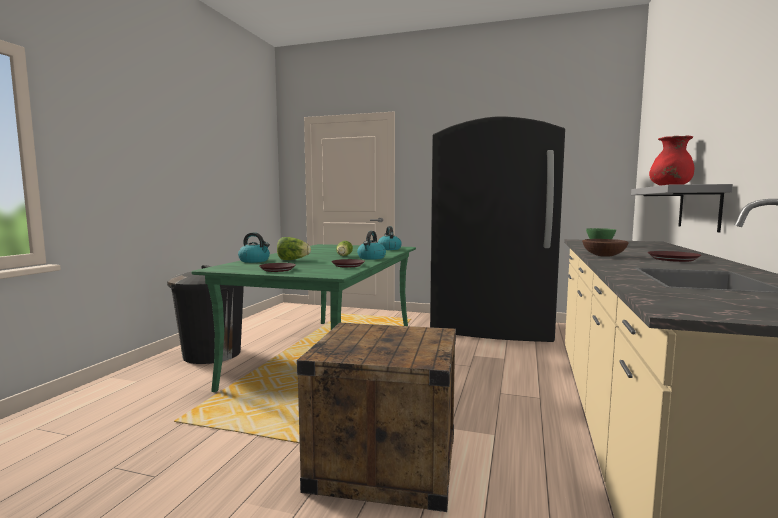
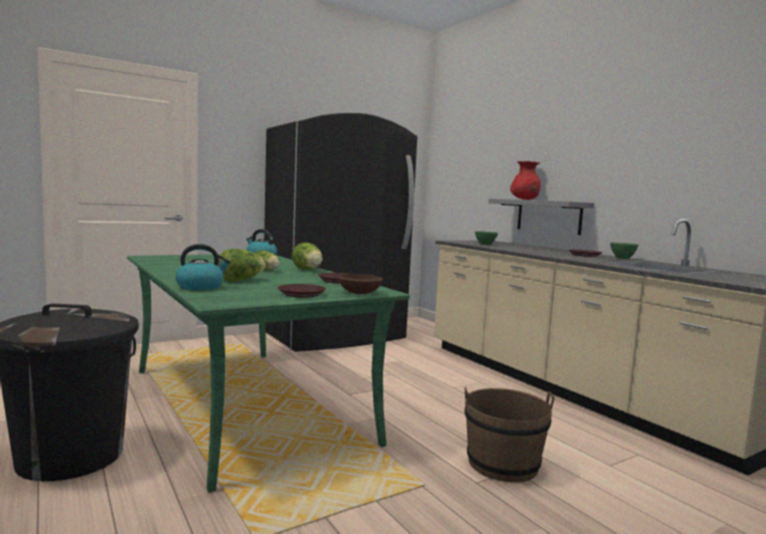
camera: 50 degrees left, 0 degrees up
crate [297,323,456,512] -> brown bucket [464,387,555,482]
kettle [357,231,386,260] -> lettuce [292,242,322,270]
brown bowl [582,239,629,257] -> brown bowl moved to [338,274,383,294]
none -> green bowl [610,243,638,259]

